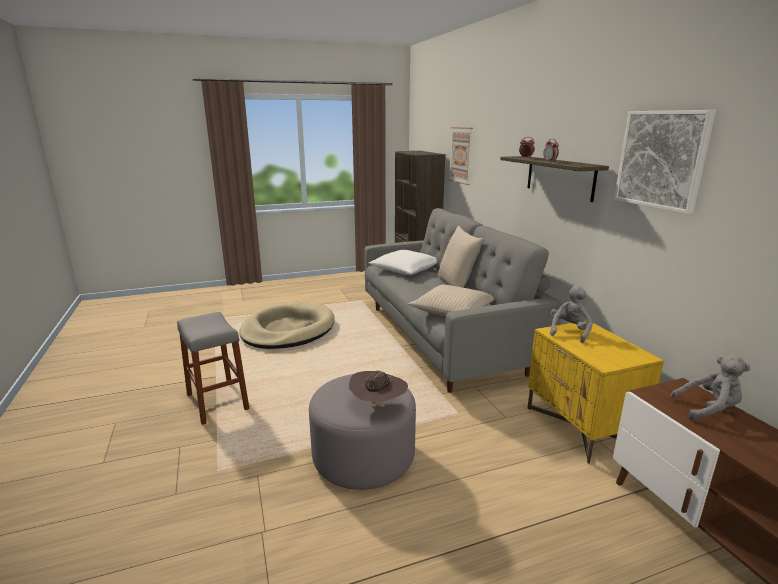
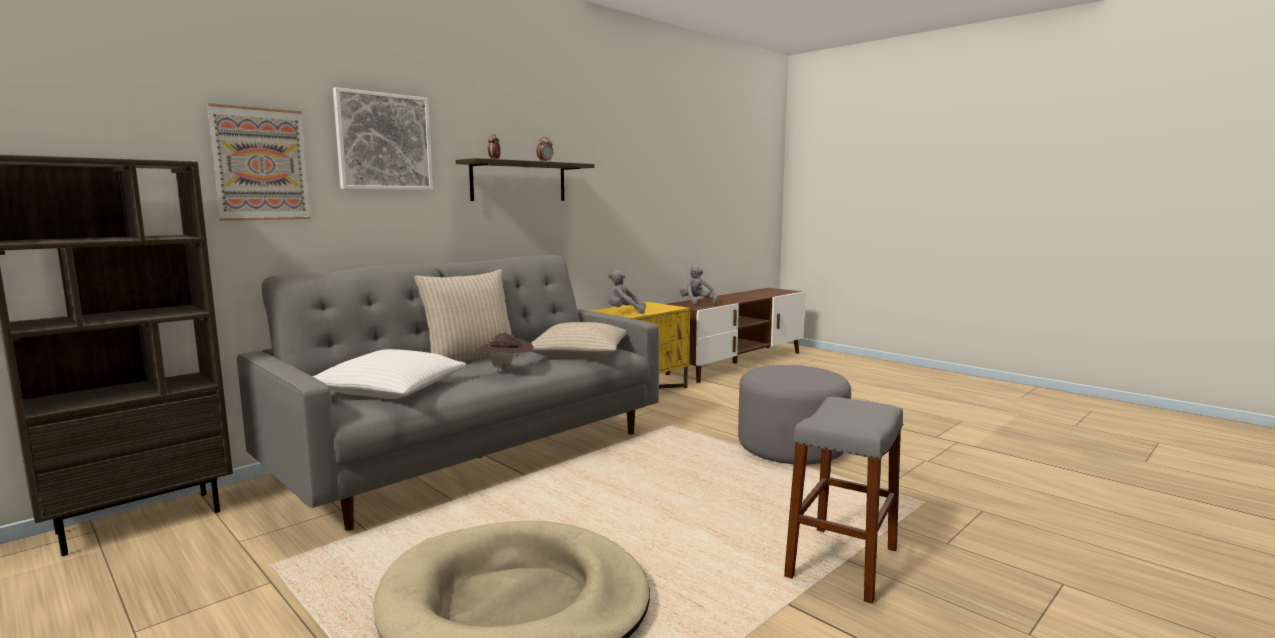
camera: 115 degrees left, 10 degrees down
brown hat [349,371,408,407] -> brown hat moved to [475,333,534,372]
picture [614,110,716,214] -> picture moved to [333,87,433,190]

